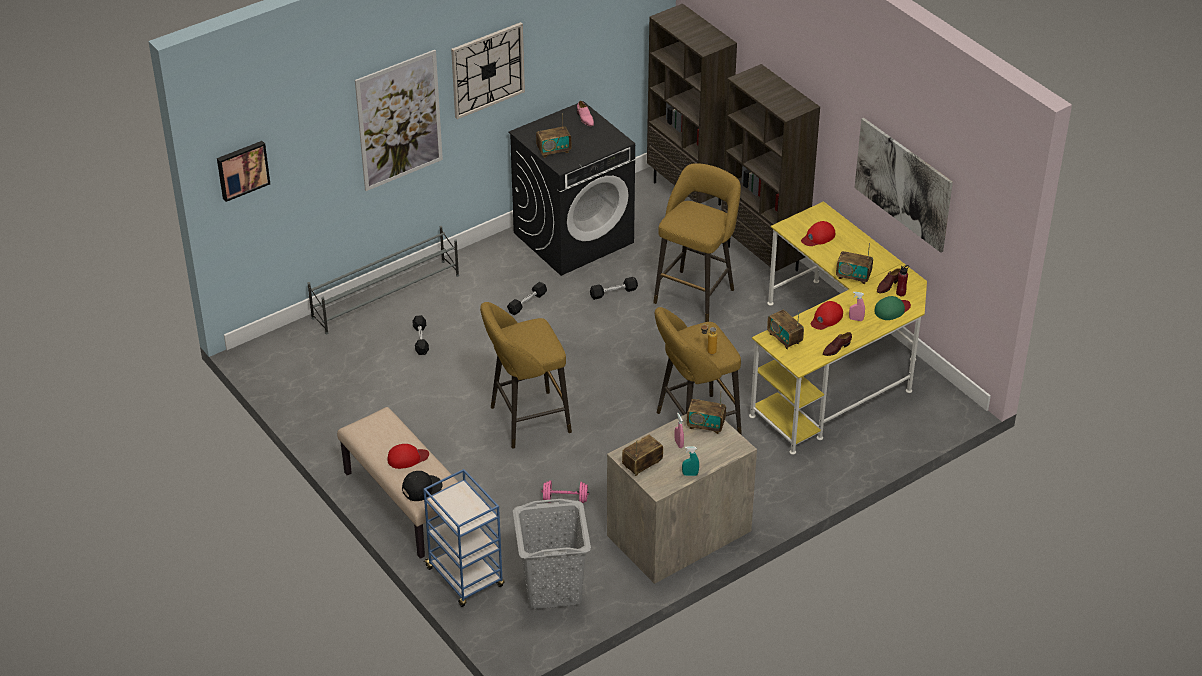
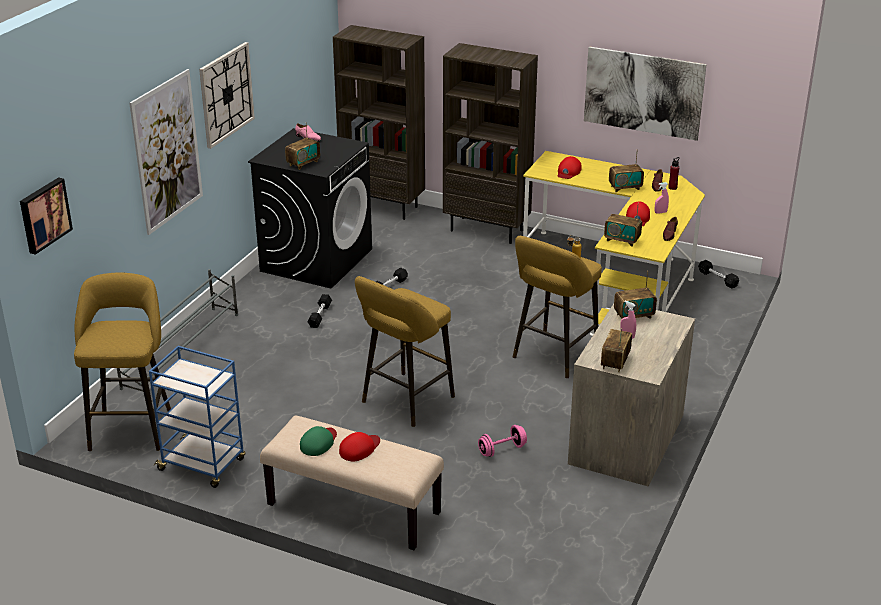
camera: 30 degrees left, 10 degrees down
black cap [402,471,442,501] -> none
black dumbbell [412,315,429,355] -> black dumbbell moved to [698,260,739,289]
blue cart [423,469,504,607] -> blue cart moved to [149,346,246,488]
grey laundry basket [513,499,591,609] -> none
yellow stool [653,163,741,322] -> yellow stool moved to [74,273,171,451]
turquoise spray bottle [682,446,699,476] -> none
green cap [874,296,911,320] -> green cap moved to [300,426,337,456]

